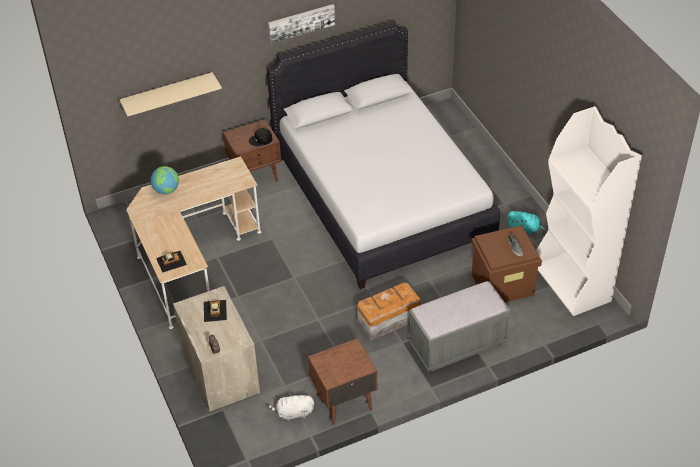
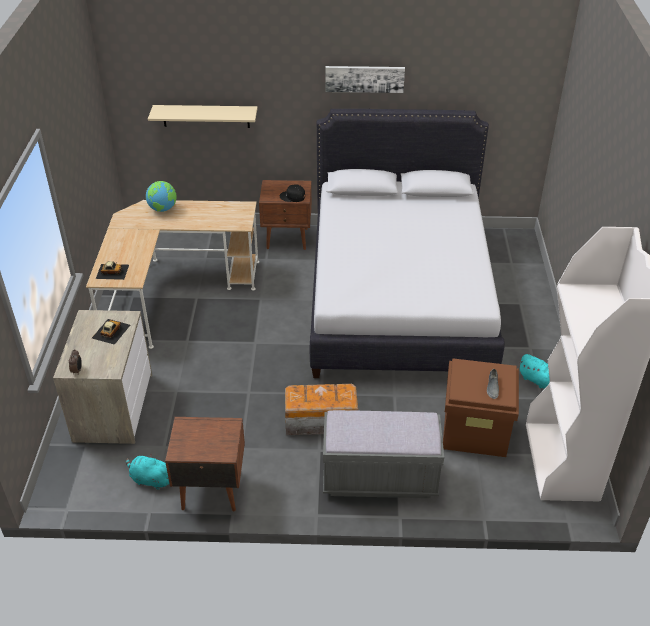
camera: 25 degrees right, 5 degrees down
white plush toy [268,393,314,421] -> turquoise plush toy [126,453,169,490]

